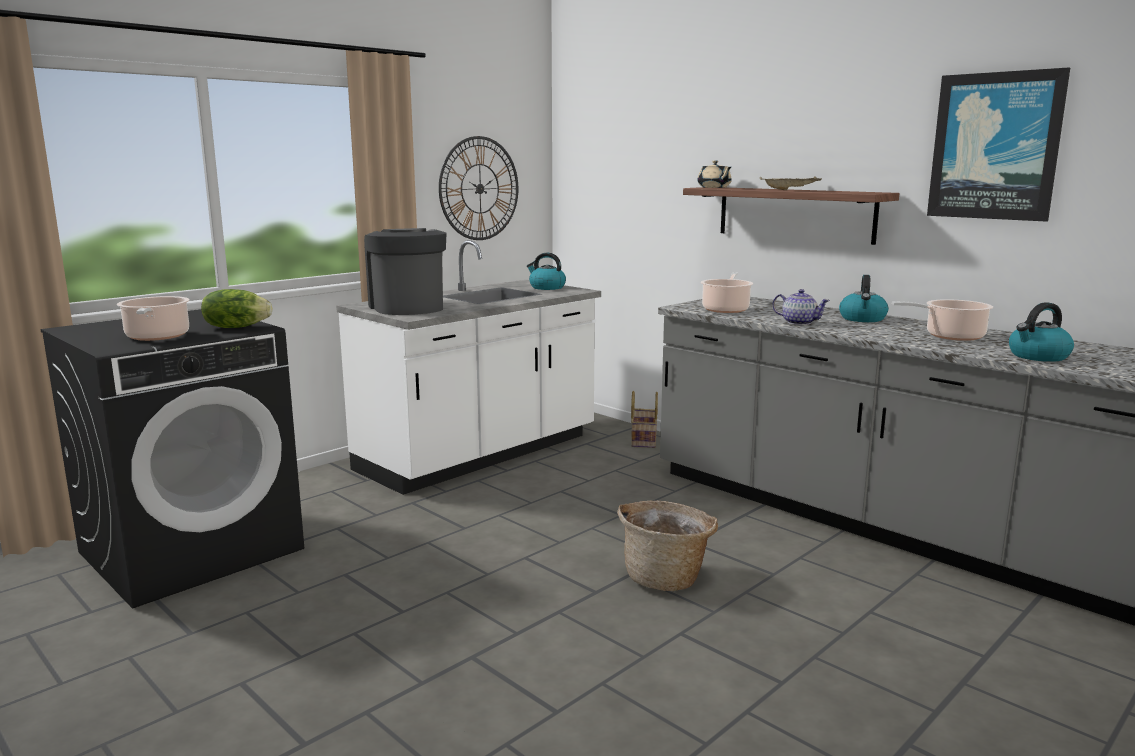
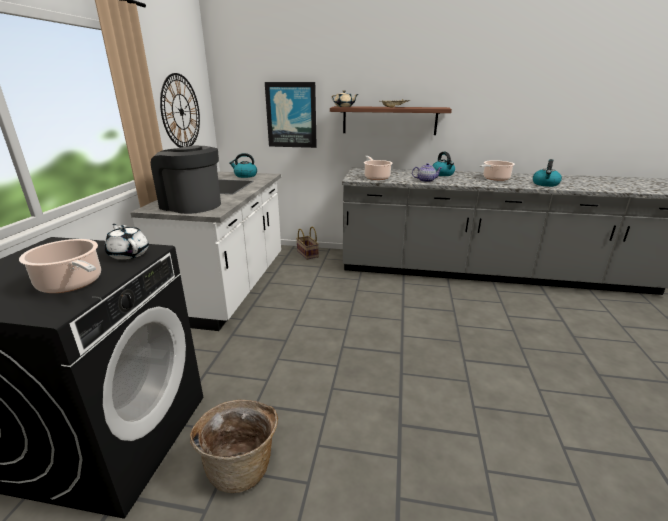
camera: 35 degrees left, 10 degrees up
lettuce [201,289,273,328] -> white teapot [105,224,149,260]
basket [617,501,718,591] -> basket moved to [190,400,278,493]
picture [927,67,1070,222] -> picture moved to [265,82,317,148]

